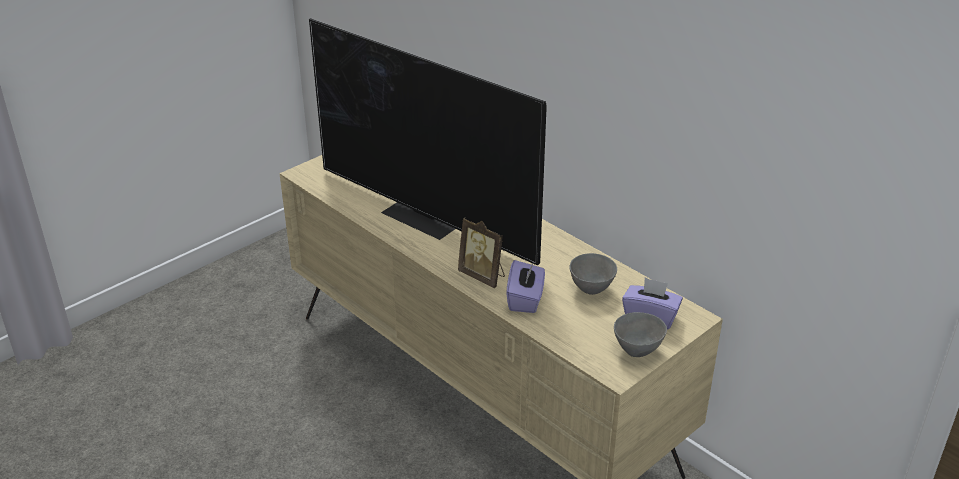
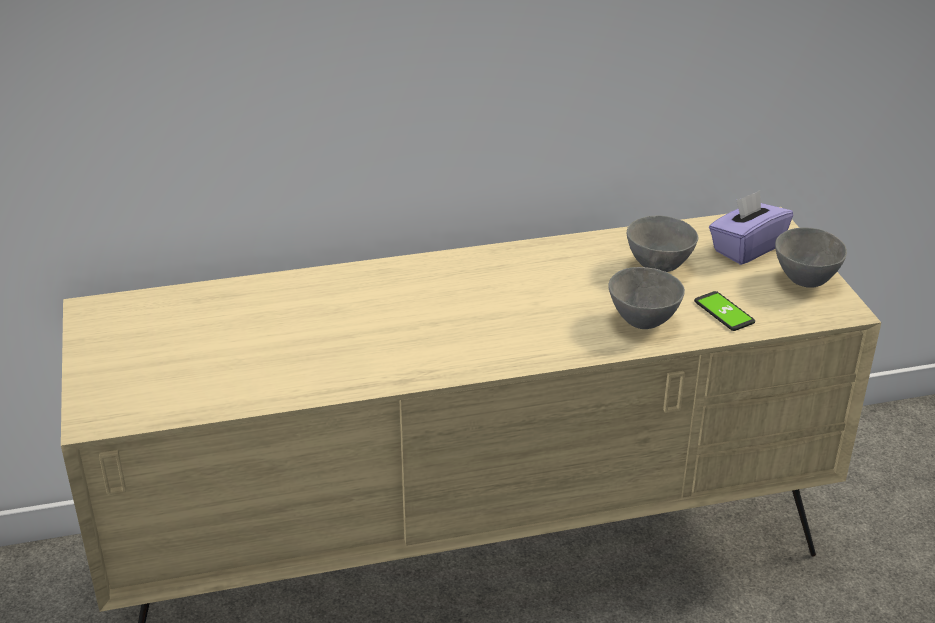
camera: 60 degrees left, 0 degrees up
television [309,18,547,265] -> none
picture frame [458,218,505,288] -> none
purple tissue box [507,260,545,313] -> grey bowl [608,267,685,329]
none -> phone [694,291,755,331]

